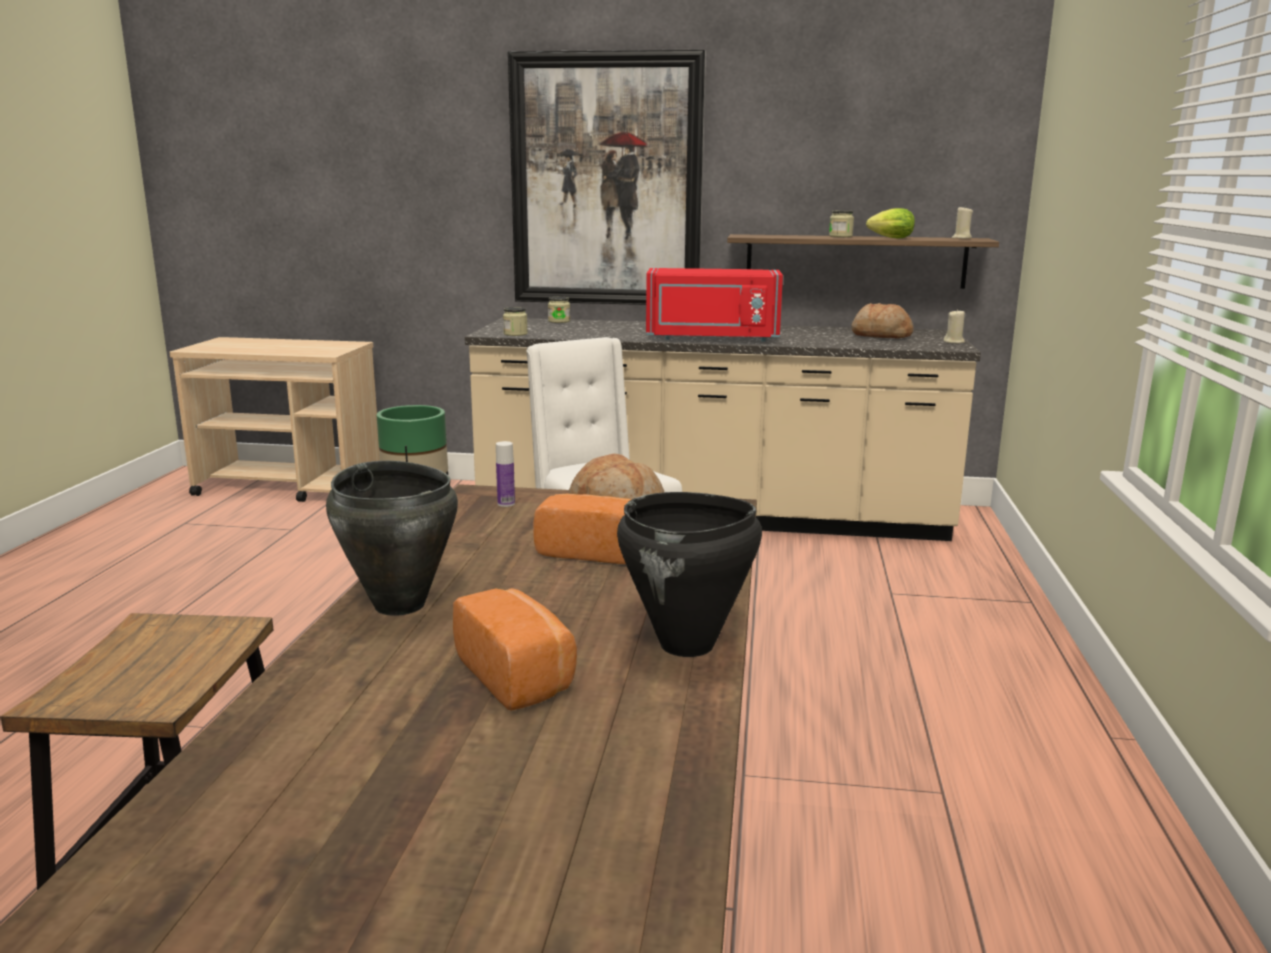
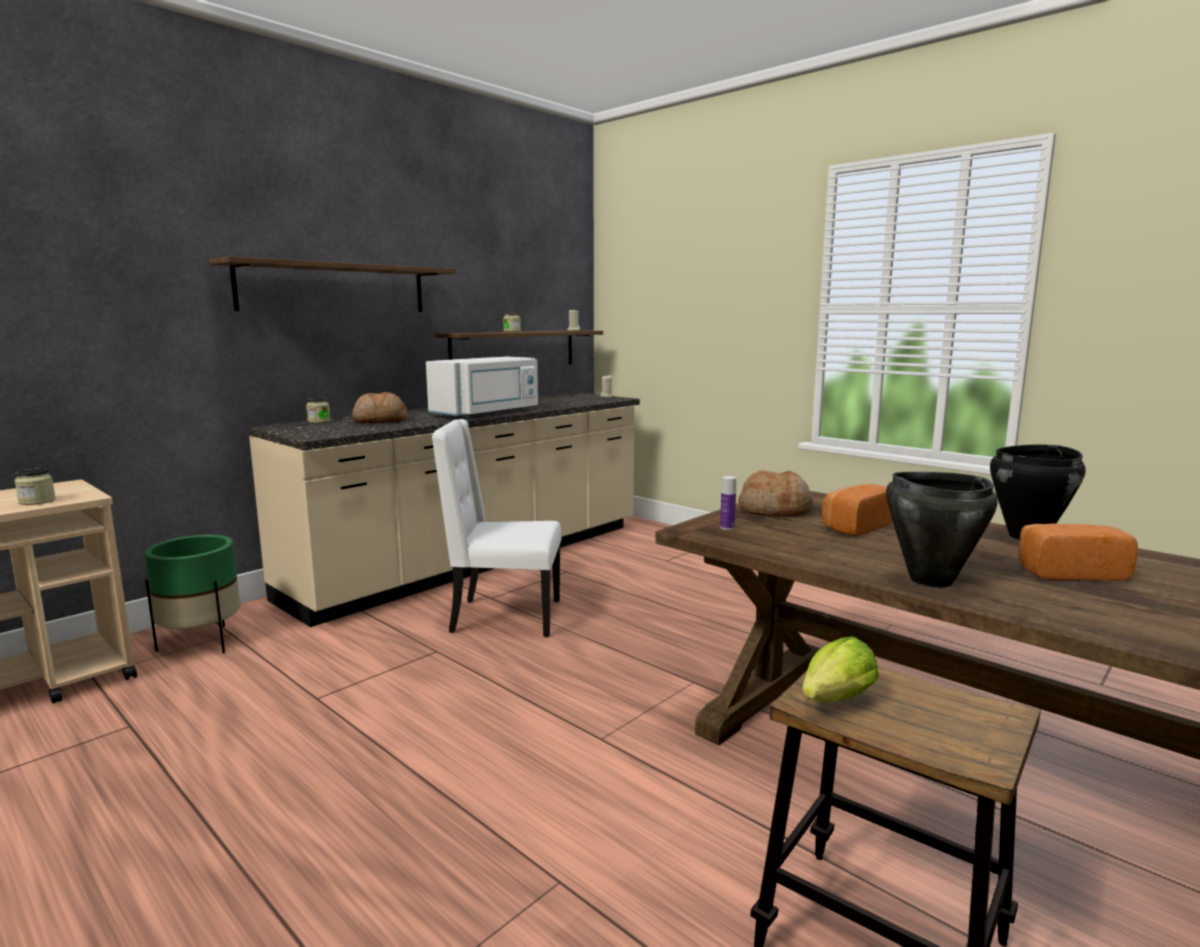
camera: 55 degrees left, 5 degrees down
jar [503,307,528,336] -> jar moved to [14,468,56,505]
picture [508,49,706,305] -> shelf [209,256,456,312]
red microwave [646,268,783,342] -> white microwave [426,356,538,418]
bread [851,303,913,338] -> bread moved to [352,392,408,423]
lettuce [866,208,915,239] -> lettuce moved to [802,636,879,703]

